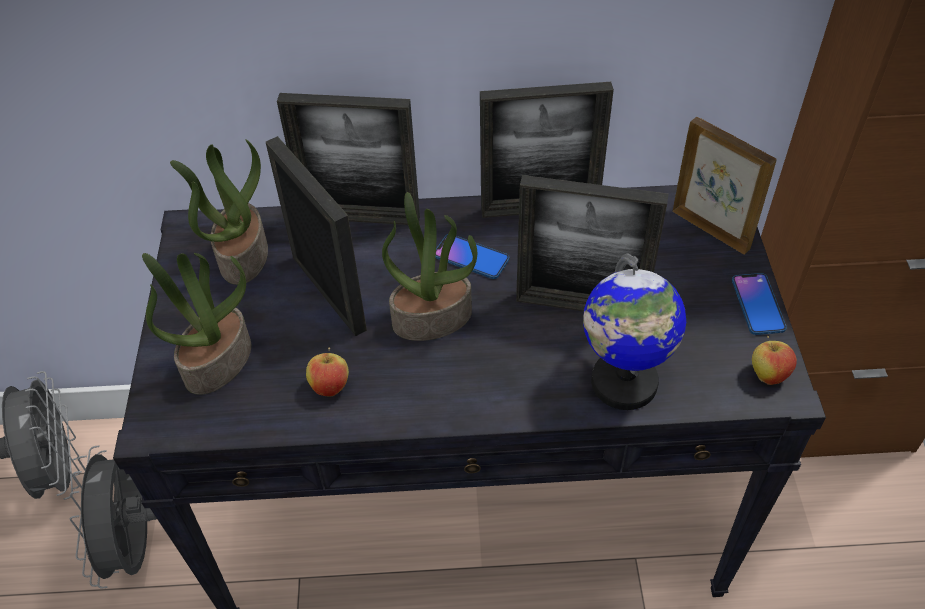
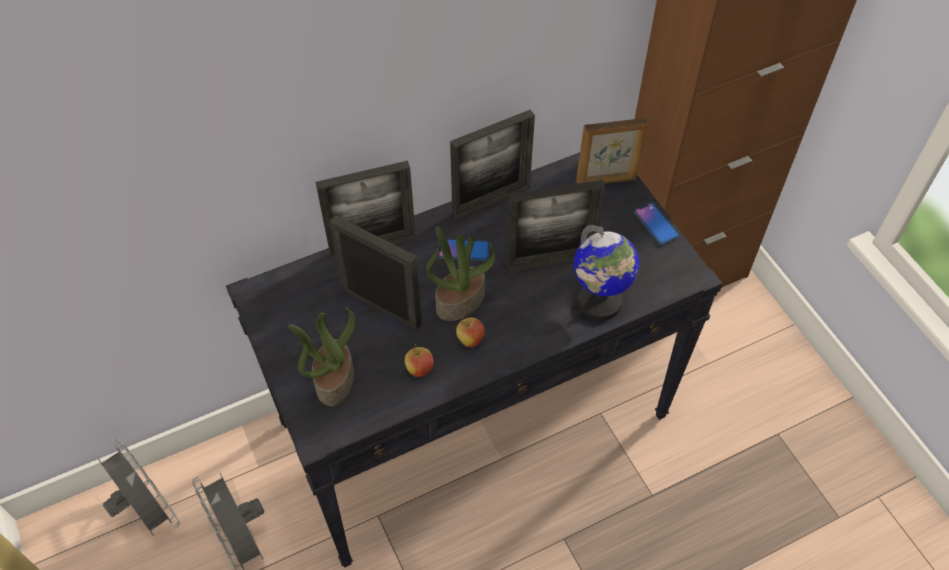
camera: 25 degrees left, 5 degrees up
potted plant [170,139,268,285] -> none
picture frame [673,117,777,255] -> picture frame turned 150 degrees clockwise [576,118,648,184]
apple [752,336,797,385] -> apple moved to [456,317,485,347]

